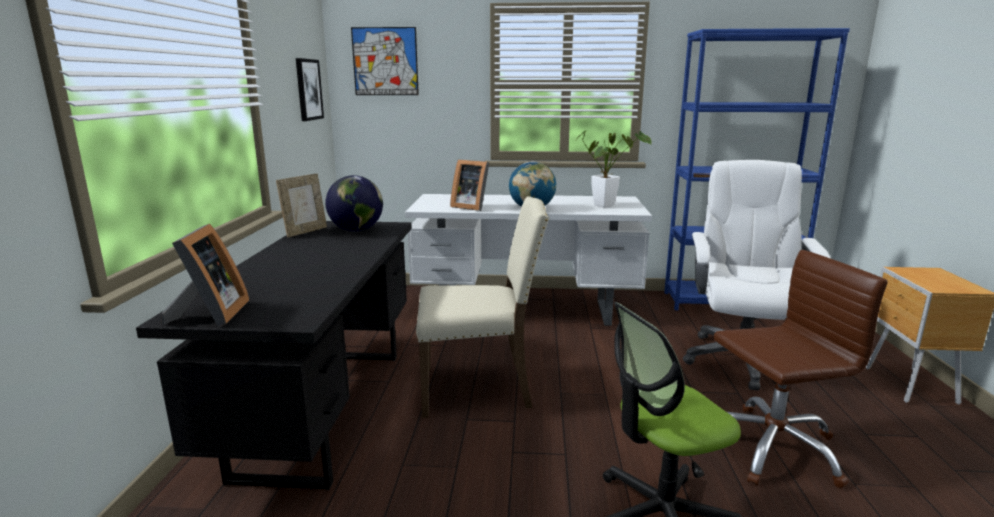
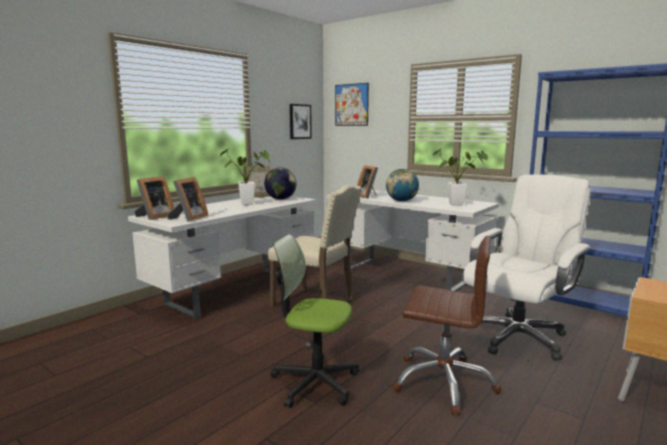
camera: 35 degrees right, 5 degrees down
black desk [136,221,412,490] -> white desk [128,196,316,319]
none -> picture frame [168,177,208,222]
none -> potted plant [220,149,270,205]

